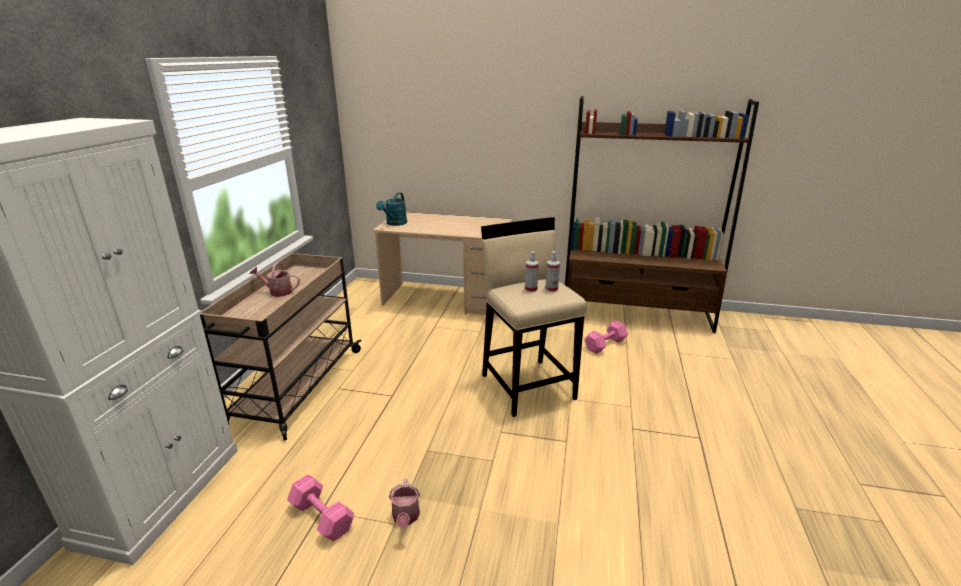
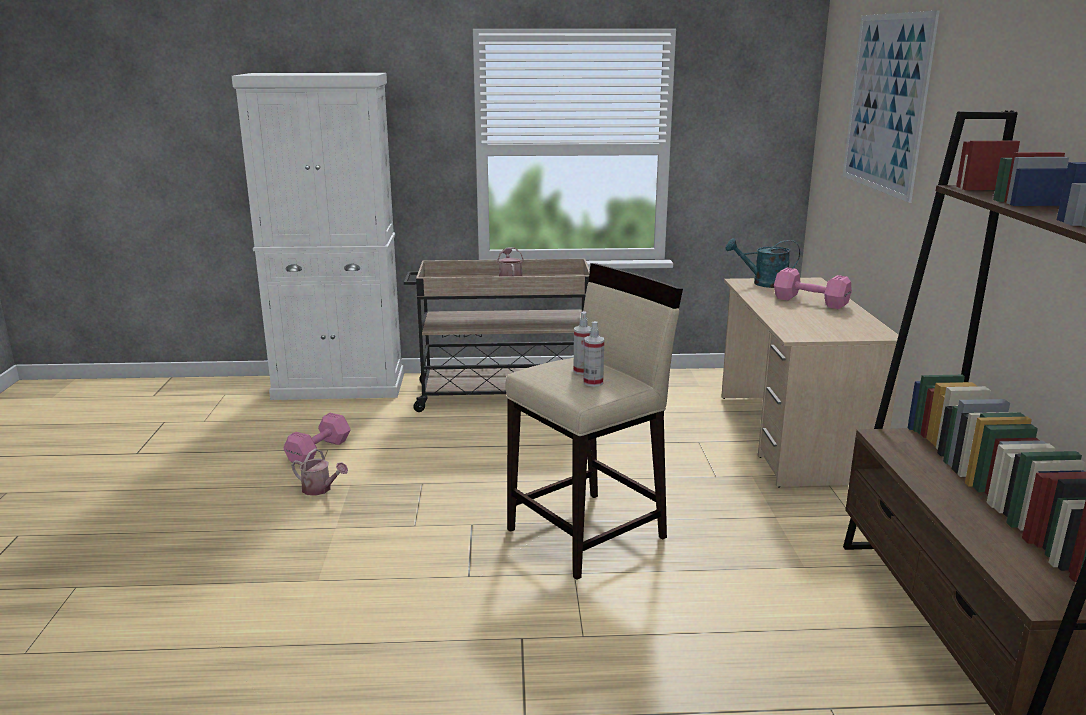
camera: 75 degrees right, 5 degrees down
watering can [389,478,420,528] -> watering can turned 135 degrees counterclockwise [291,449,348,496]
pink dumbbell [584,320,628,354] -> pink dumbbell moved to [774,268,852,309]
none -> picture [843,11,939,203]

